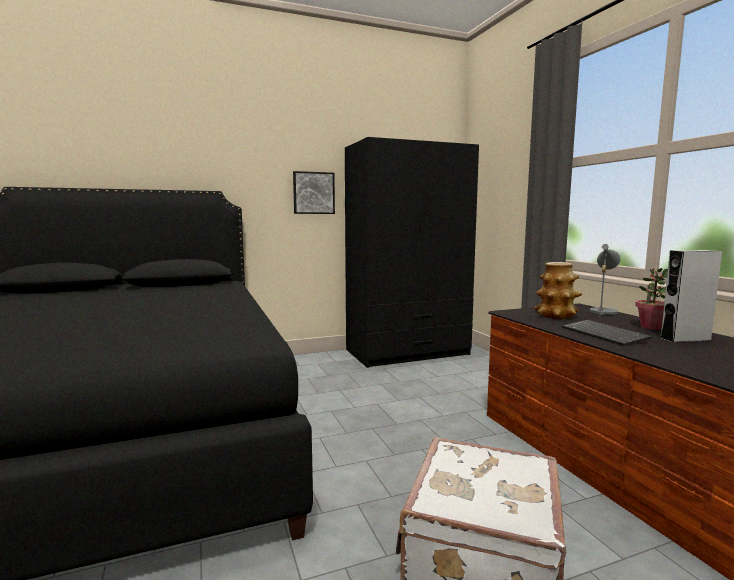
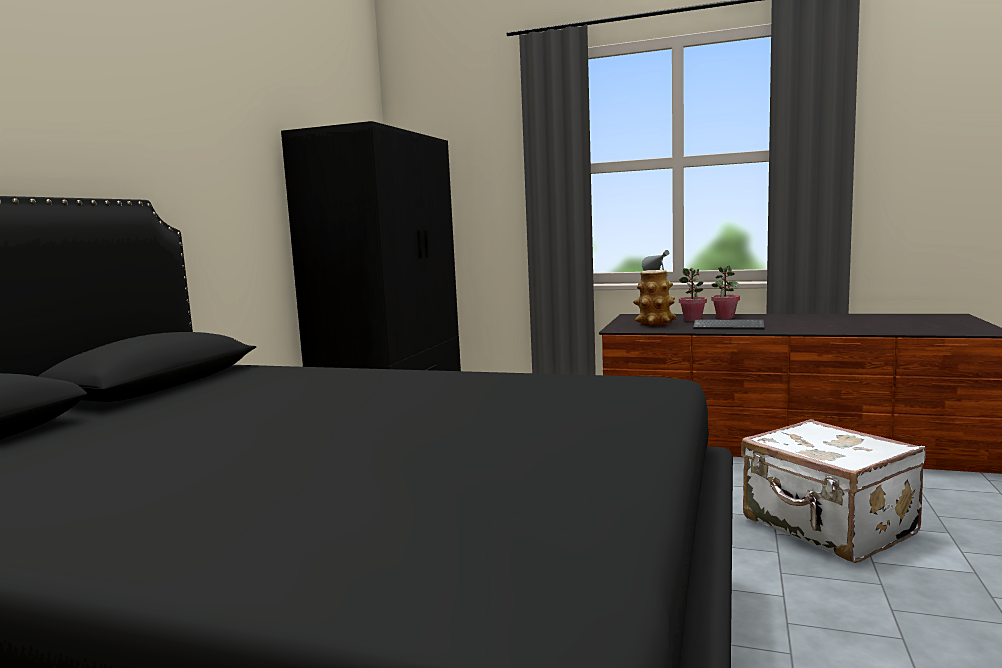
camera: 50 degrees left, 0 degrees up
picture [293,171,335,214] -> none
grey speaker [661,250,722,343] -> none
none -> potted plant [679,268,707,321]

